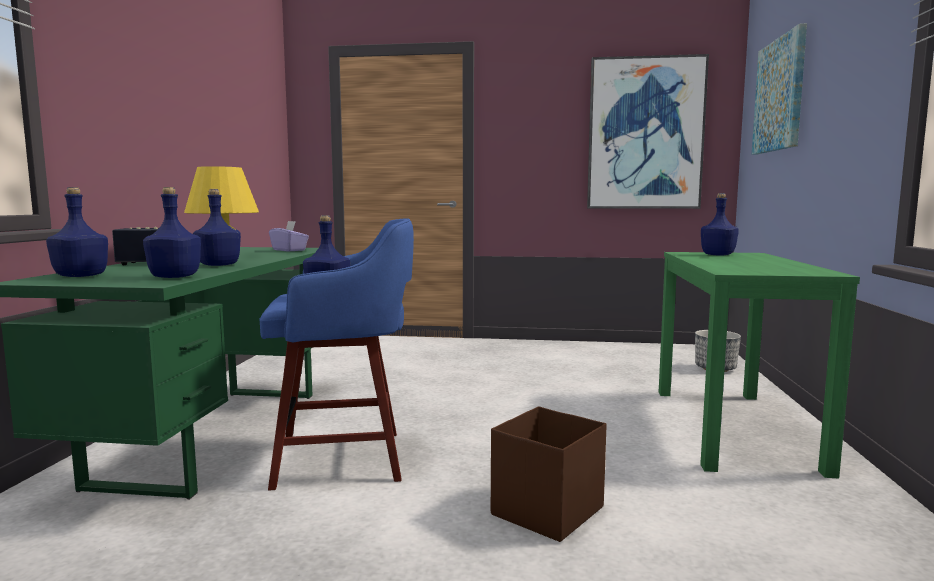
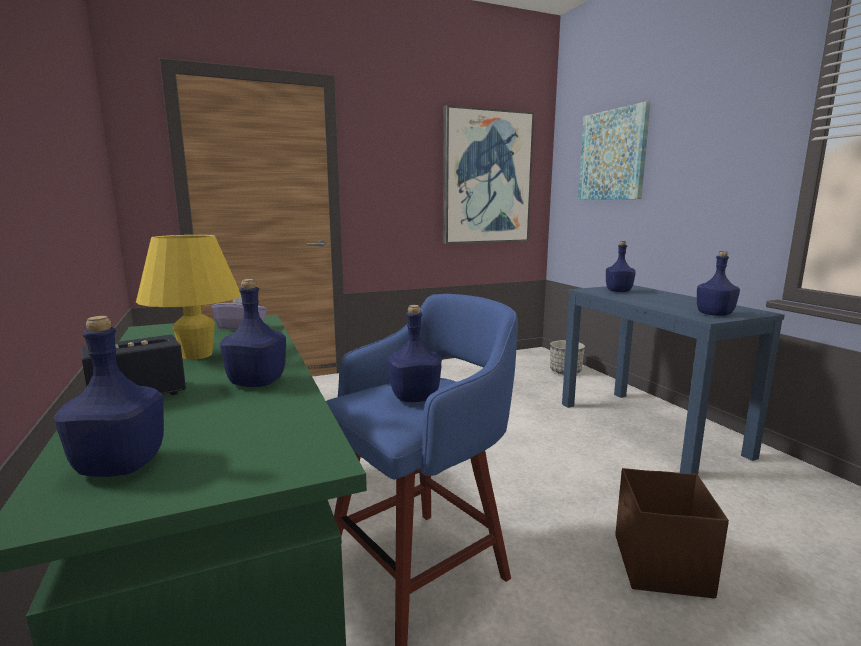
camera: 30 degrees left, 5 degrees up
blue bottle [143,187,201,278] -> blue bottle moved to [697,251,740,316]
green console table [659,252,860,478] -> blue console table [562,285,785,474]

